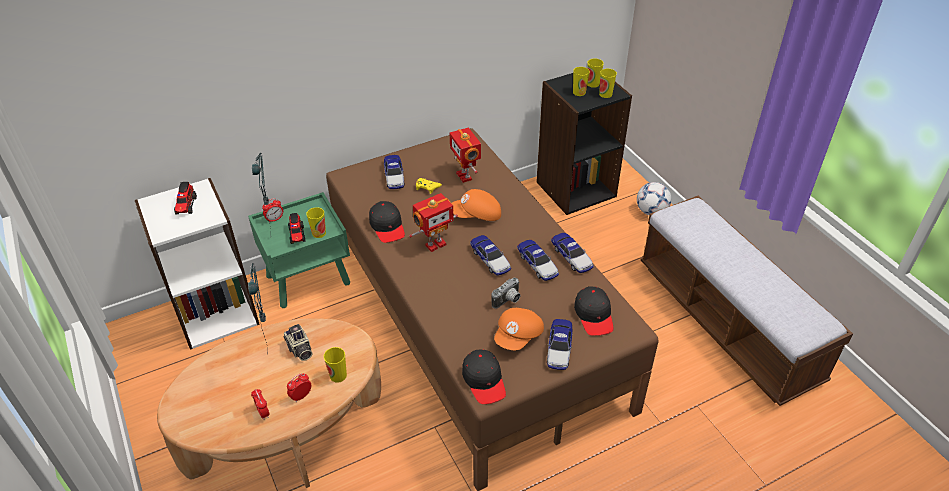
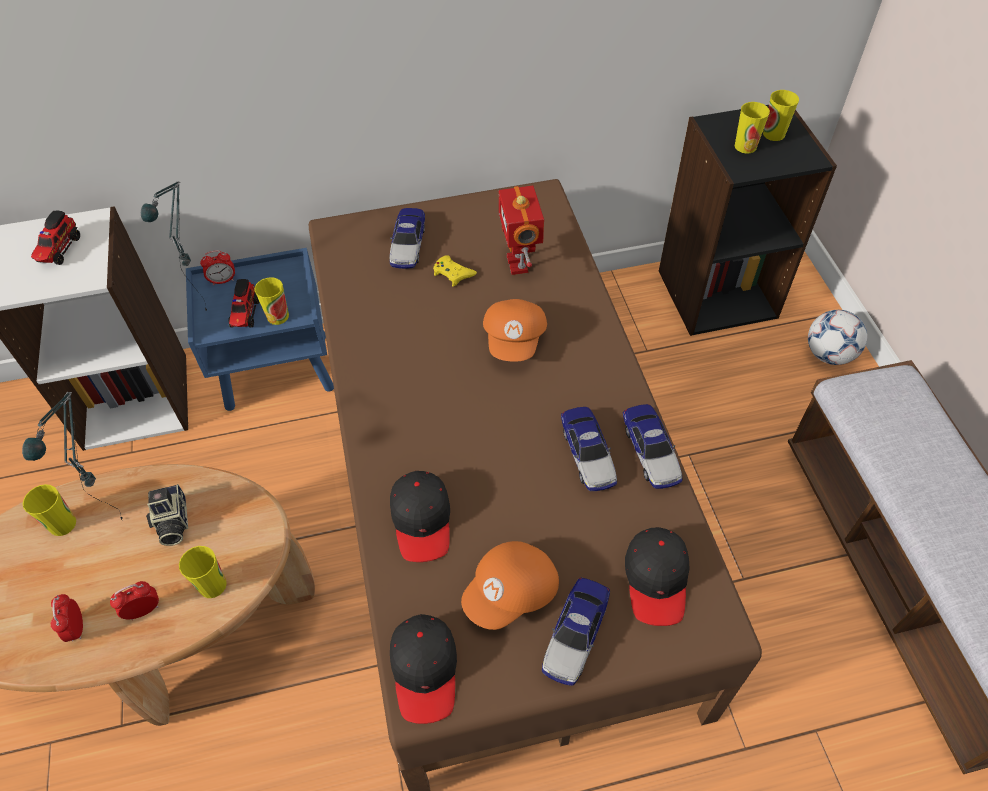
camera: 15 degrees right, 10 degrees up
green nightstand [248,192,350,308] -> blue nightstand [186,248,334,411]
black cap [369,201,405,243] -> black cap moved to [390,471,450,562]
toy robot [409,193,458,252] -> none
orange cap [451,189,501,221] -> orange cap turned 90 degrees counterclockwise [483,299,547,362]
toy car [470,235,511,276] -> none
camera [492,277,521,309] -> none
cup [599,69,617,98] -> cup moved to [23,484,76,536]

